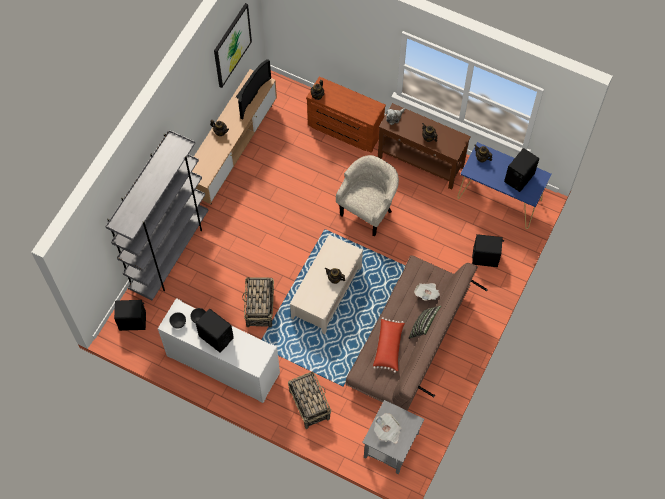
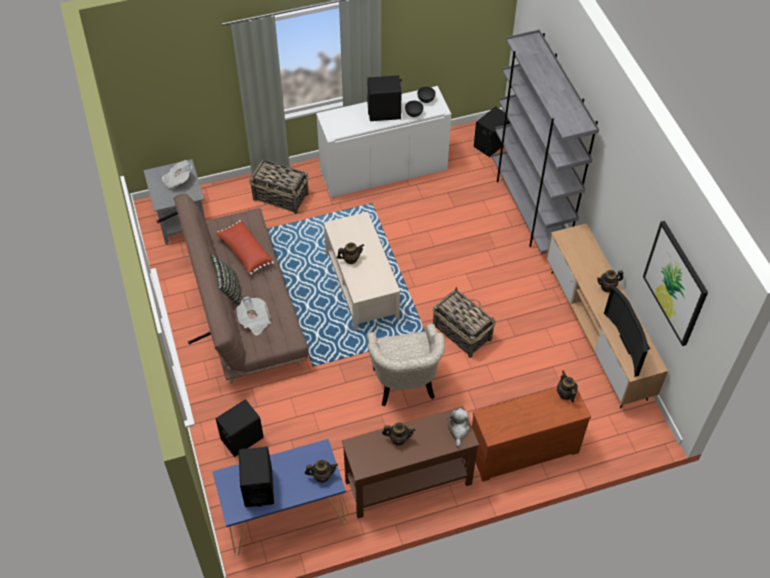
camera: 135 degrees right, 10 degrees down
basket [242,277,274,328] -> basket moved to [433,287,496,358]

